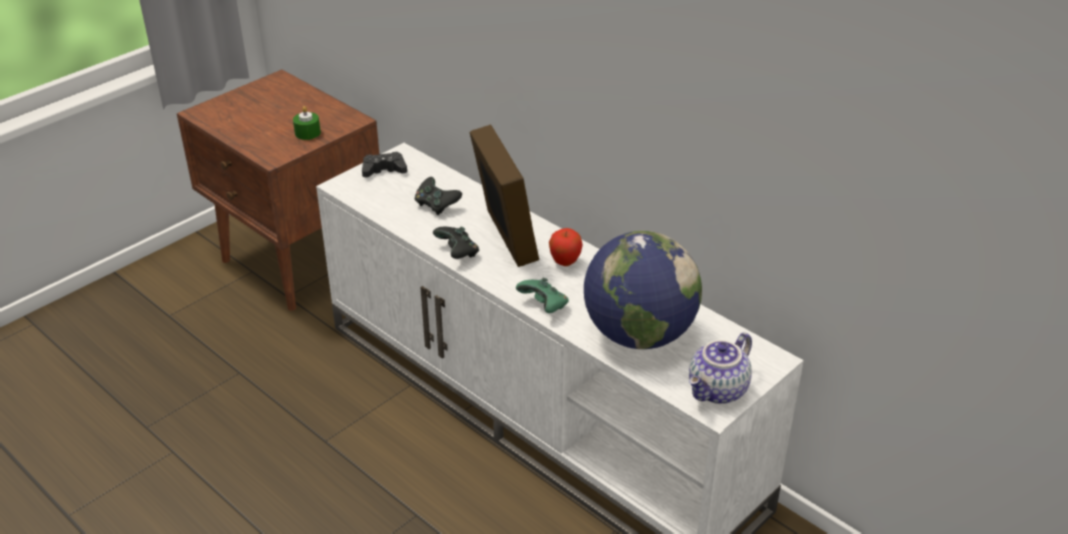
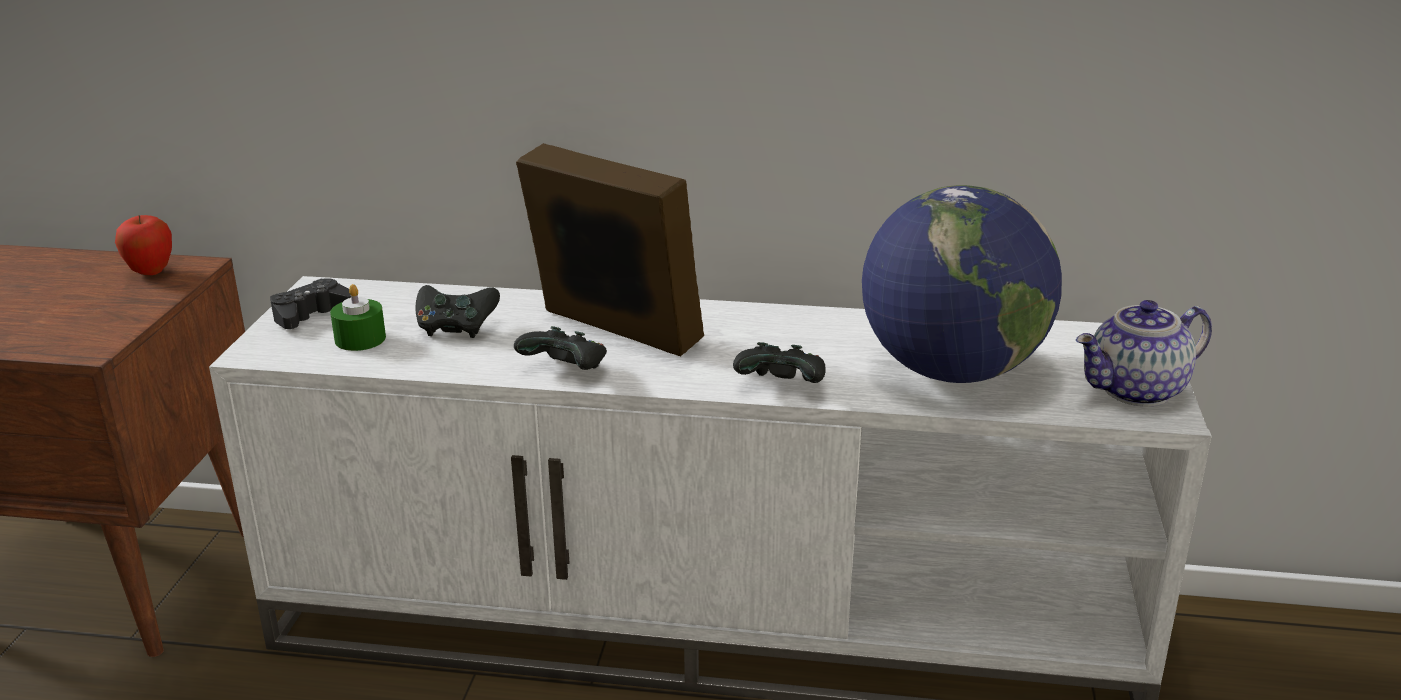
camera: 35 degrees left, 10 degrees down
green candle [293,106,321,140] -> green candle moved to [330,284,386,351]
green game controller [516,278,569,313] -> black game controller [733,342,826,383]
apple [549,228,583,266] -> apple moved to [115,215,172,275]
teapot [689,332,752,404] -> teapot turned 60 degrees clockwise [1076,300,1212,407]

